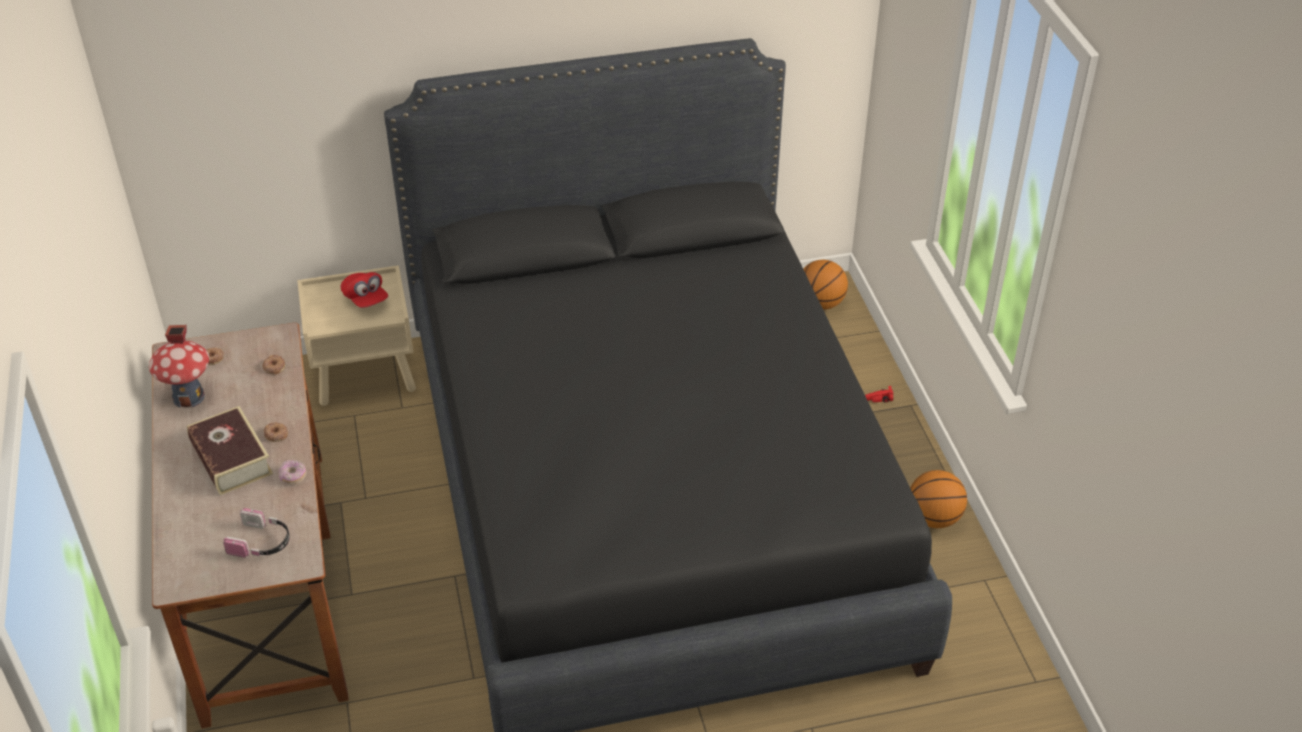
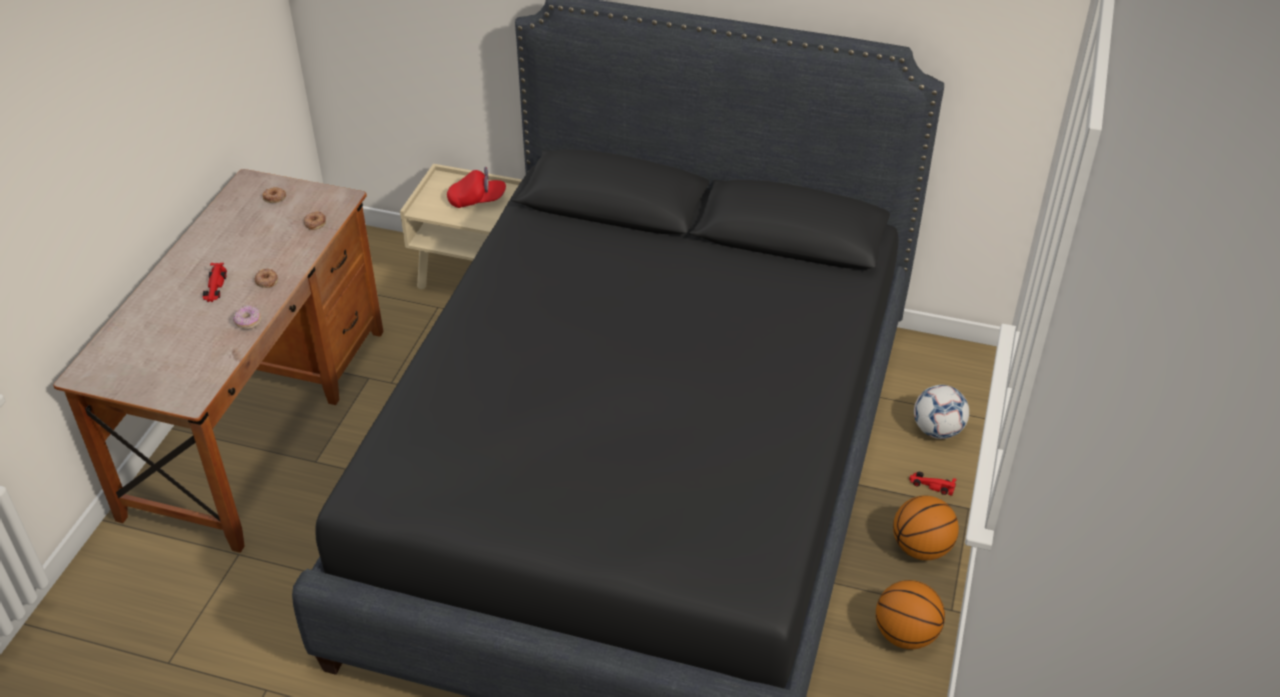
camera: 30 degrees right, 0 degrees up
toy house [149,325,209,407] -> none
book [187,406,273,495] -> red toy car [203,263,227,302]
headphones [223,508,290,558] -> none
red cap [341,272,388,308] -> red cap turned 90 degrees counterclockwise [447,167,506,208]
basketball [804,260,848,310] -> basketball moved to [893,496,959,560]
none -> football [914,385,969,439]

